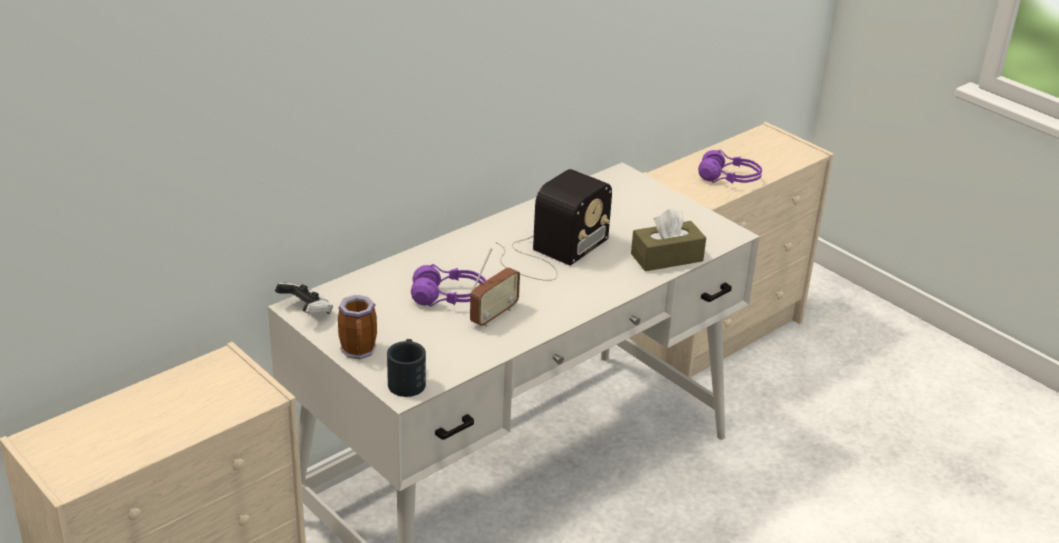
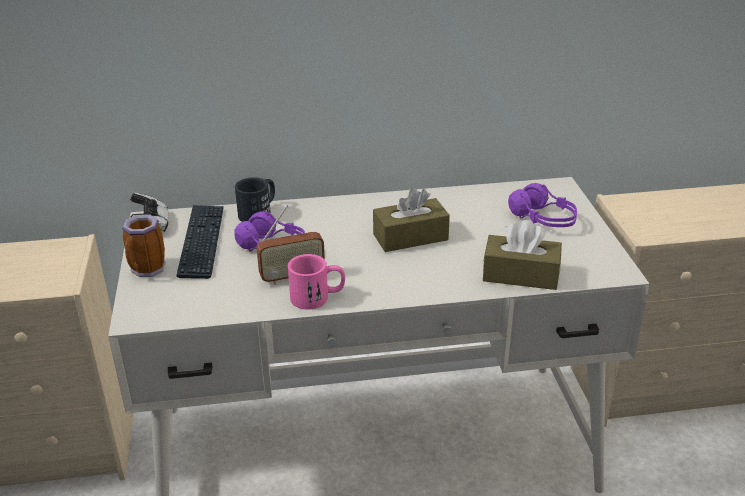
camera: 35 degrees right, 0 degrees up
black mug [387,339,426,397] -> black mug moved to [235,177,275,222]
radio [495,169,612,281] -> brown tissue box [373,187,450,252]
purple headphones [698,150,762,183] -> purple headphones moved to [508,183,577,227]
none -> keyboard [176,205,224,279]
none -> pink mug [288,254,345,309]

